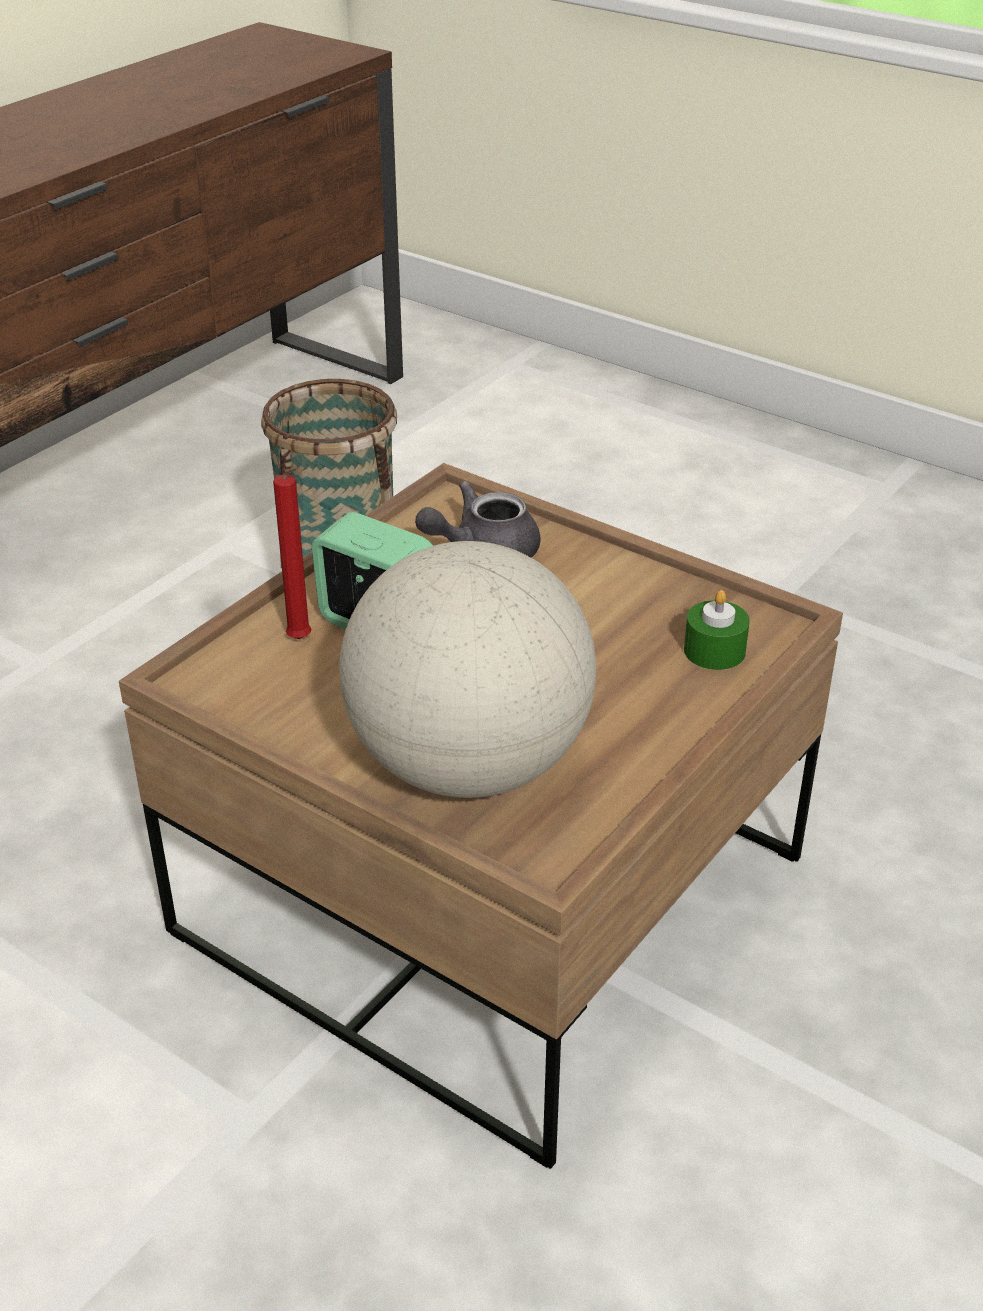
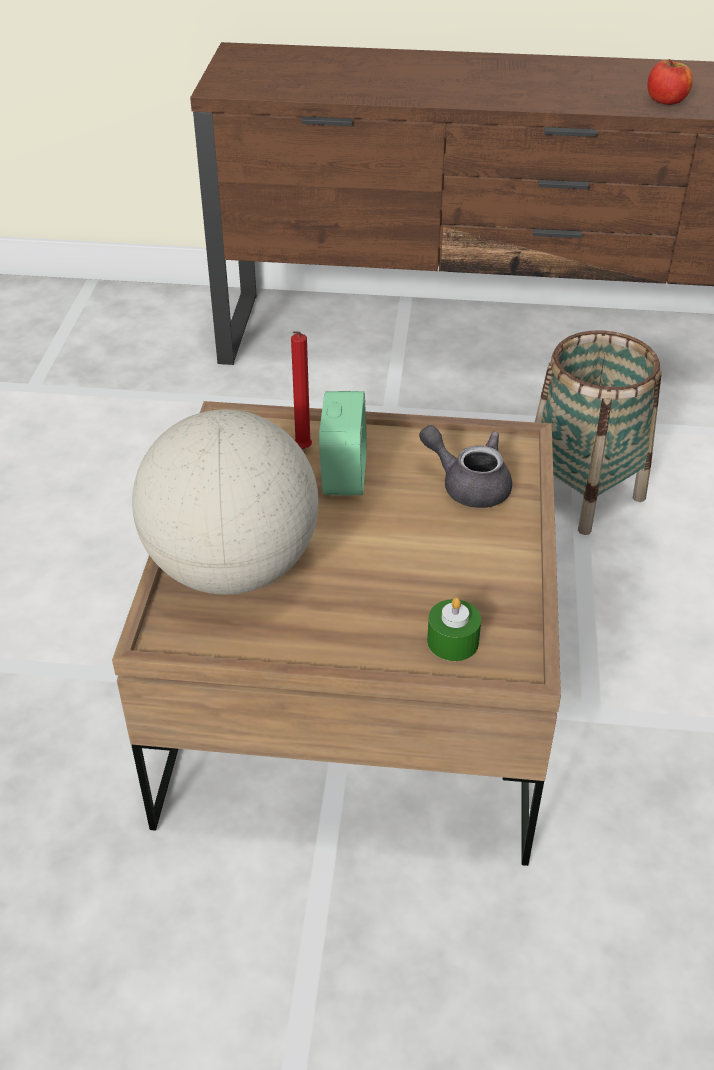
camera: 60 degrees right, 5 degrees up
none -> apple [647,59,693,105]

